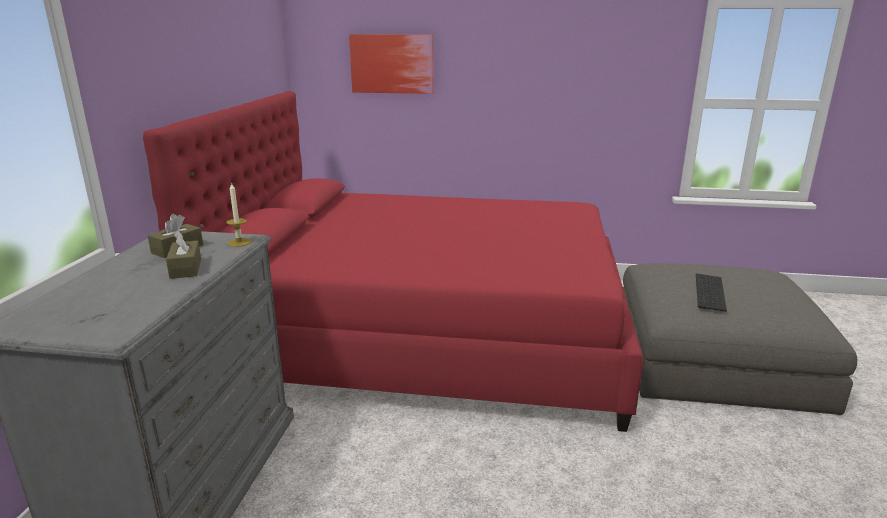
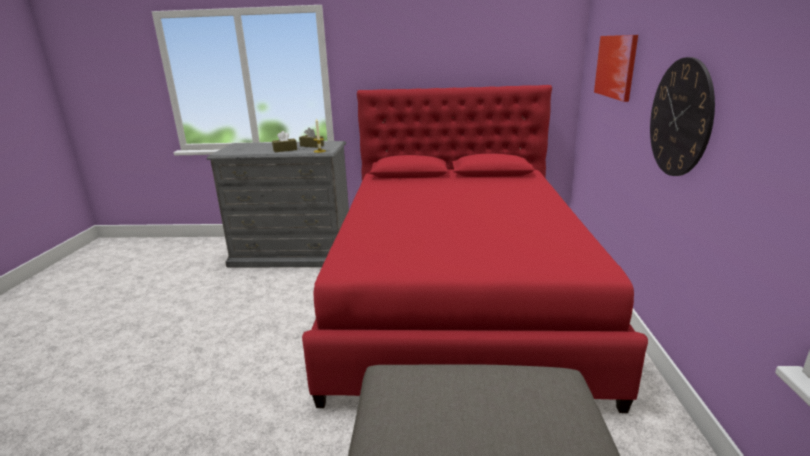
camera: 85 degrees right, 0 degrees up
keyboard [696,273,727,312] -> none
none -> wall clock [650,57,715,176]

